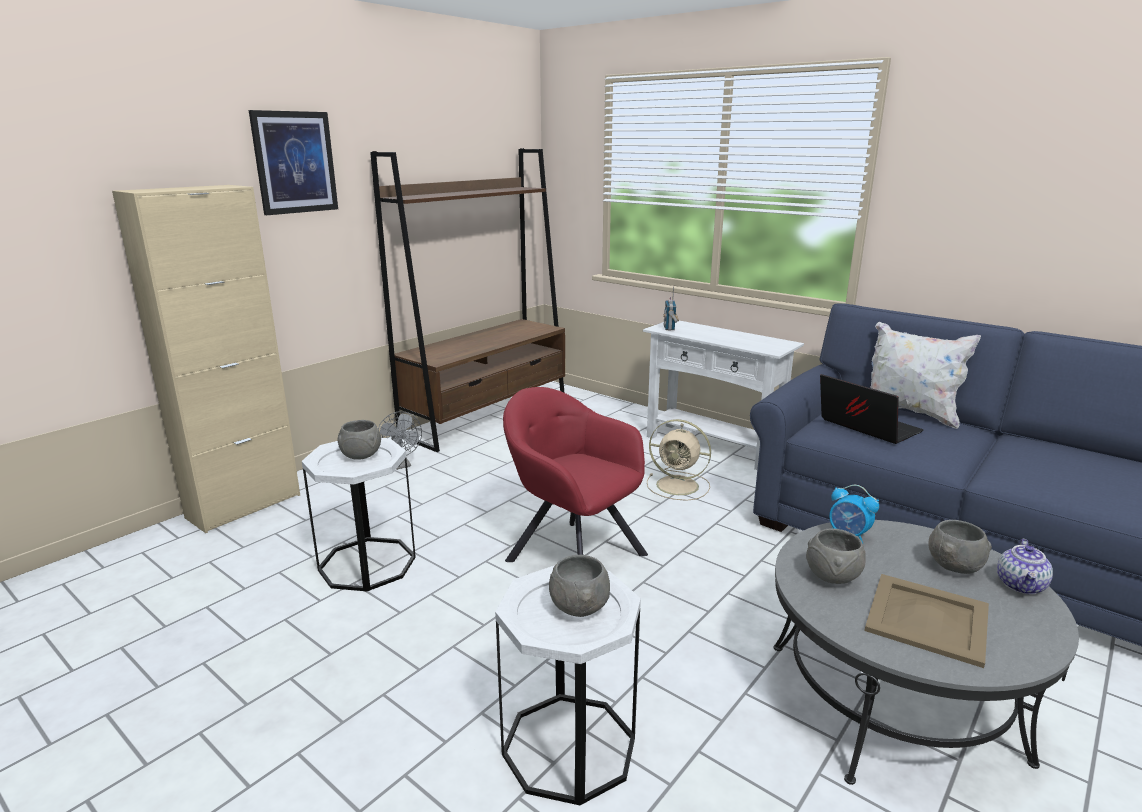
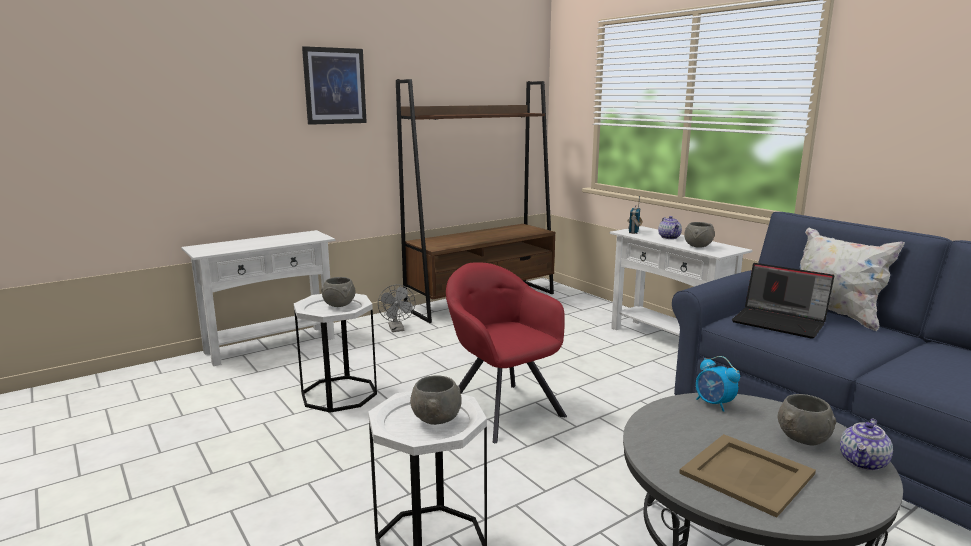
camera: 15 degrees right, 5 degrees down
beige cabinet [112,185,300,533] -> white console table [181,230,335,366]
beige fan [647,419,711,501] -> none
grey bowl [806,528,866,584] -> grey bowl moved to [684,222,715,248]
laptop [820,374,923,444] -> laptop turned 150 degrees clockwise [732,263,834,339]
none -> teapot [658,216,682,239]

